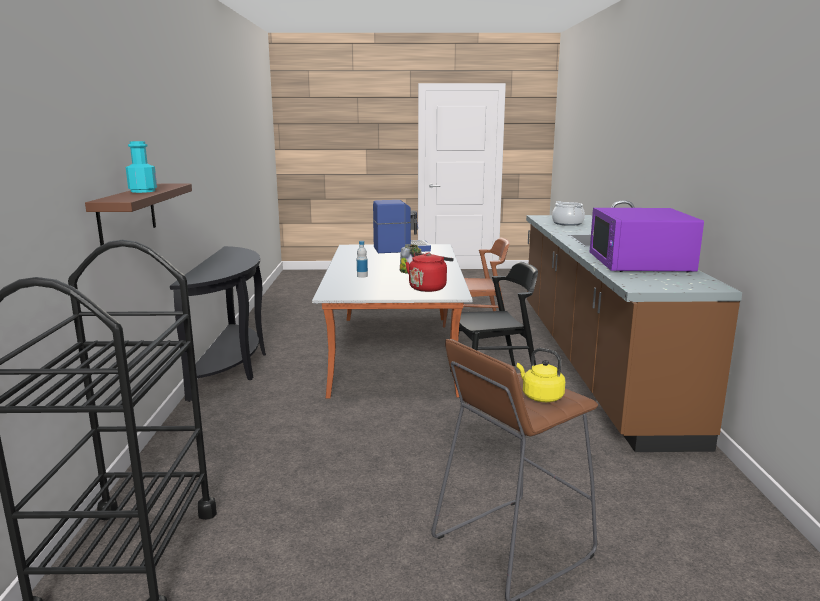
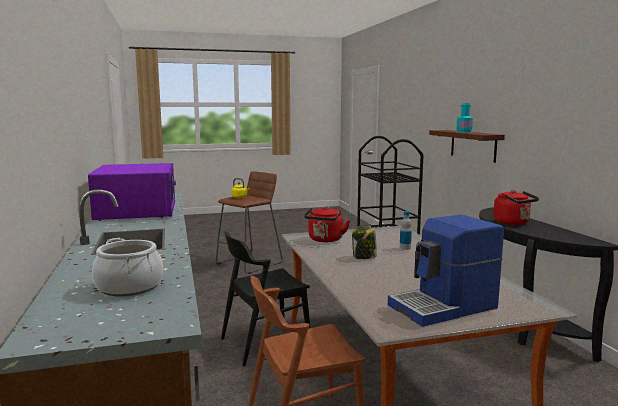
camera: 165 degrees right, 5 degrees down
none -> red kettle [493,190,539,225]

